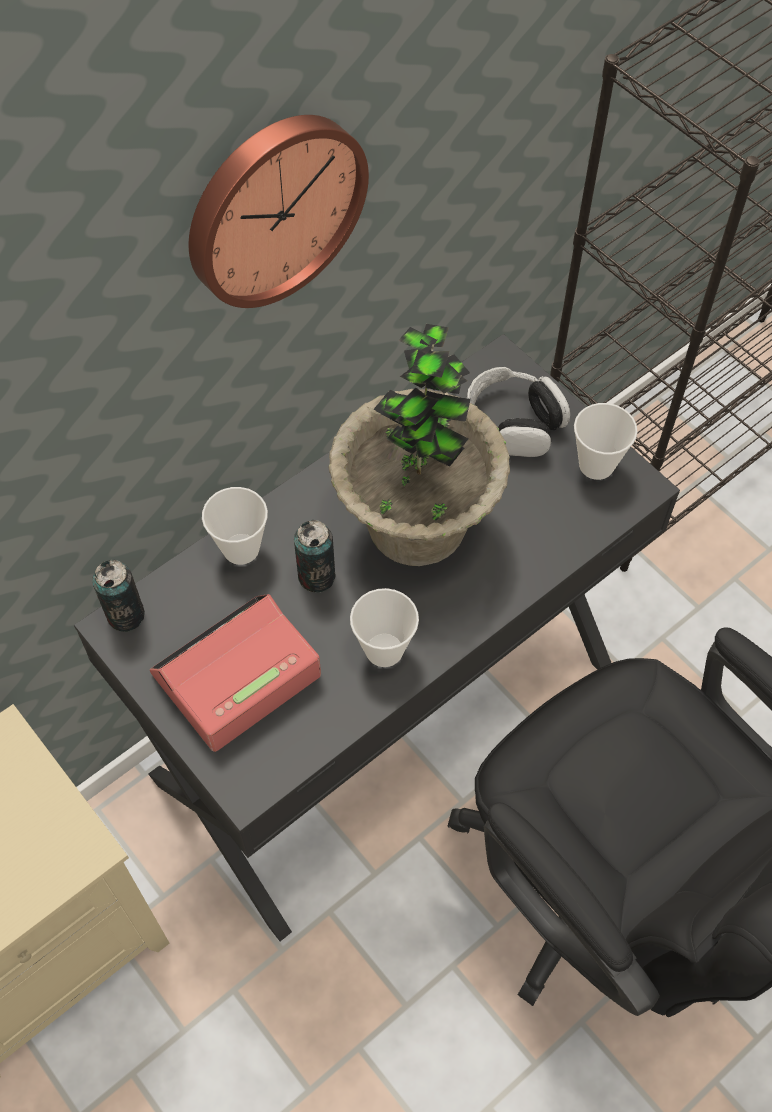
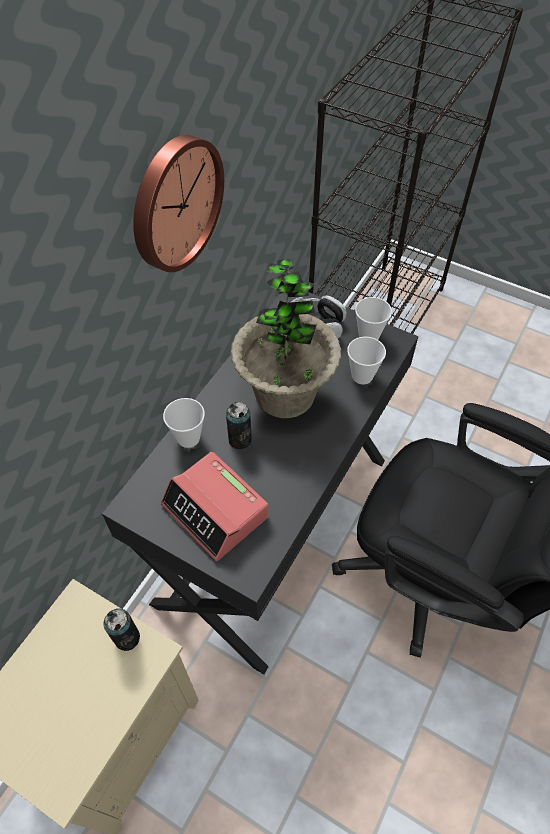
camera: 20 degrees left, 5 degrees down
can [92,560,145,632] -> can moved to [103,608,140,651]
alarm clock [150,594,321,752] -> alarm clock turned 75 degrees counterclockwise [161,452,269,561]
cup [350,588,419,667] -> cup moved to [347,337,386,384]

